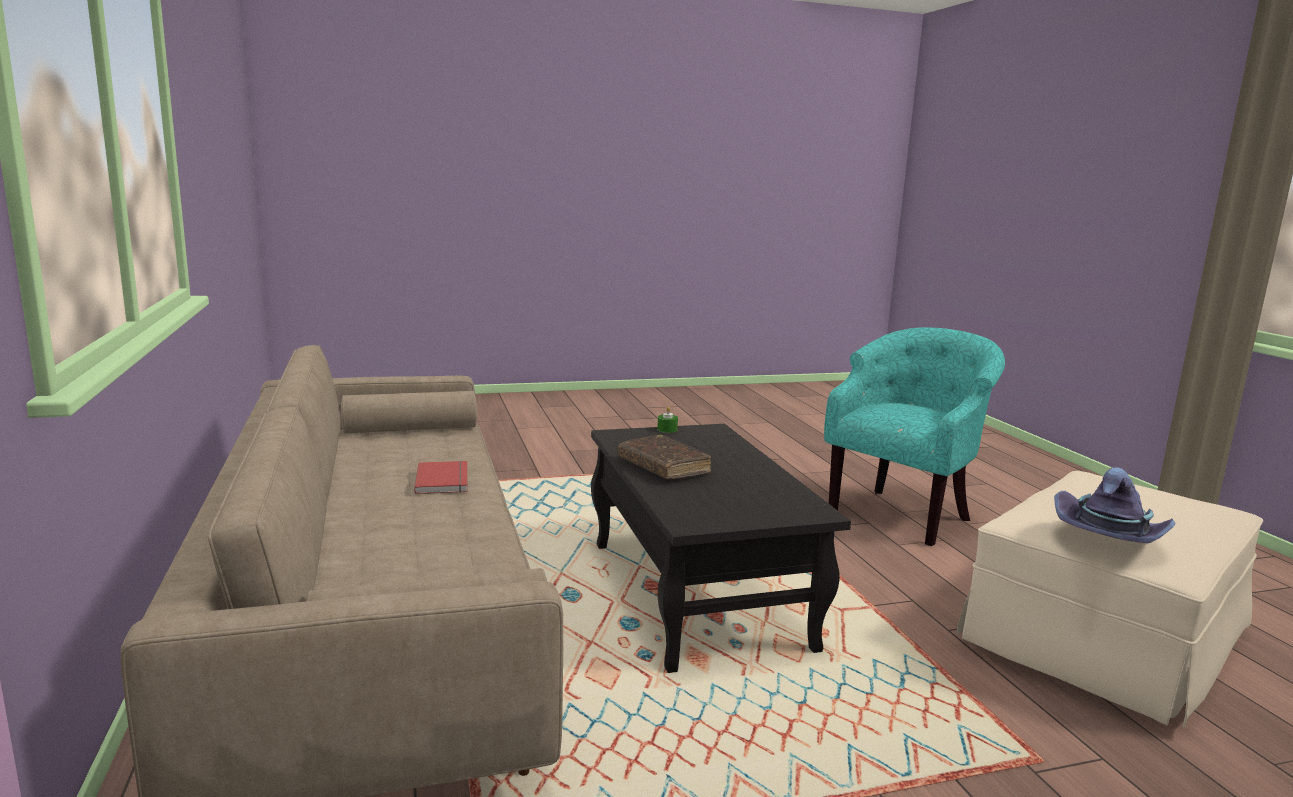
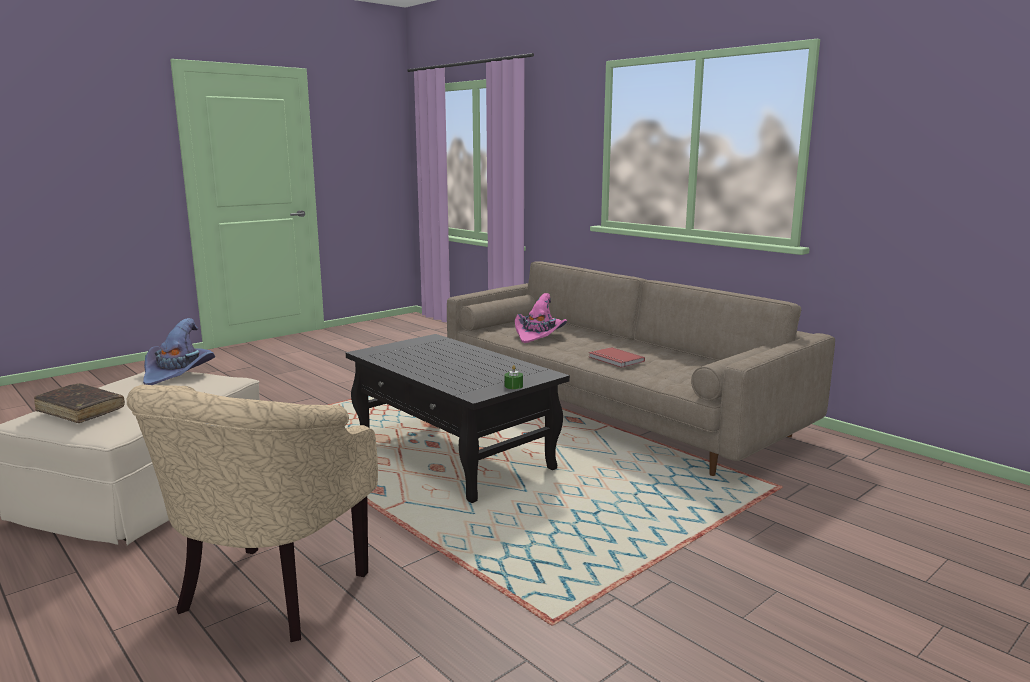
camera: 155 degrees right, 0 degrees up
brown book [618,435,711,479] -> brown book moved to [34,383,125,423]
turquoise armchair [824,327,1005,546] -> beige armchair [127,384,378,642]
none -> pink hat [515,293,567,343]

